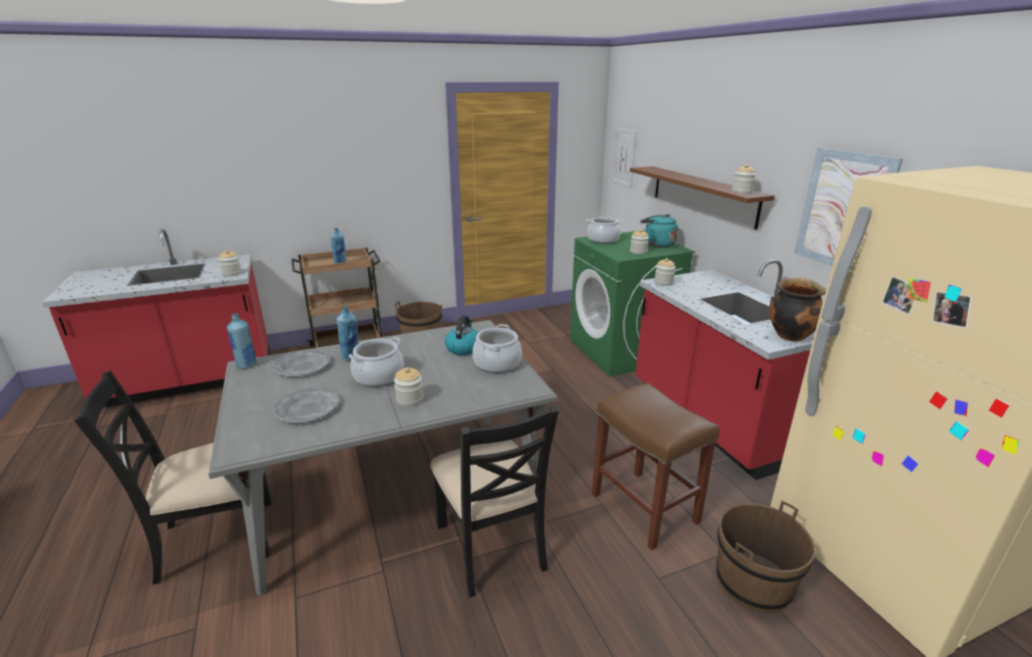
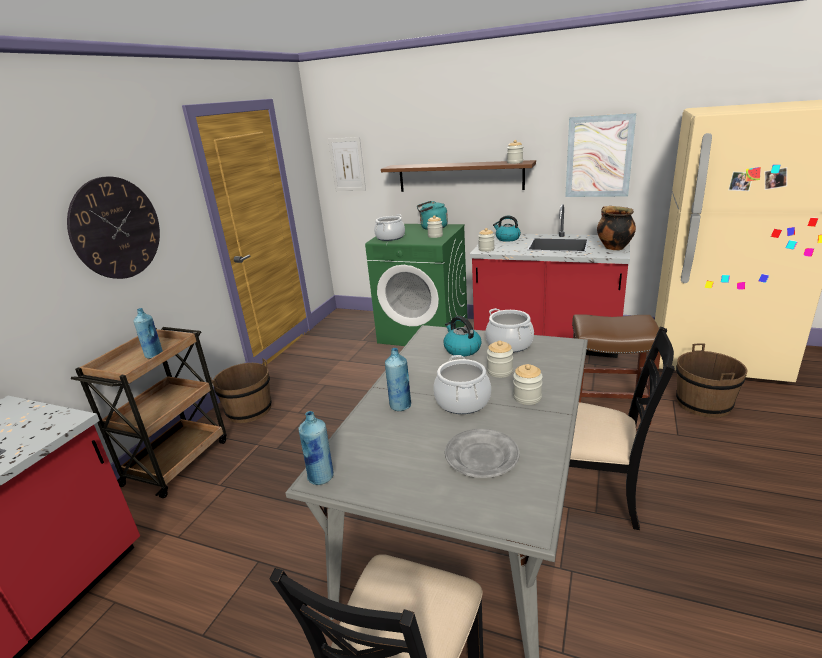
camera: 45 degrees left, 0 degrees up
jar [219,250,242,276] -> jar moved to [487,341,513,378]
grey plate [273,349,331,376] -> none
none -> wall clock [67,177,160,279]
none -> kettle [493,215,521,242]

